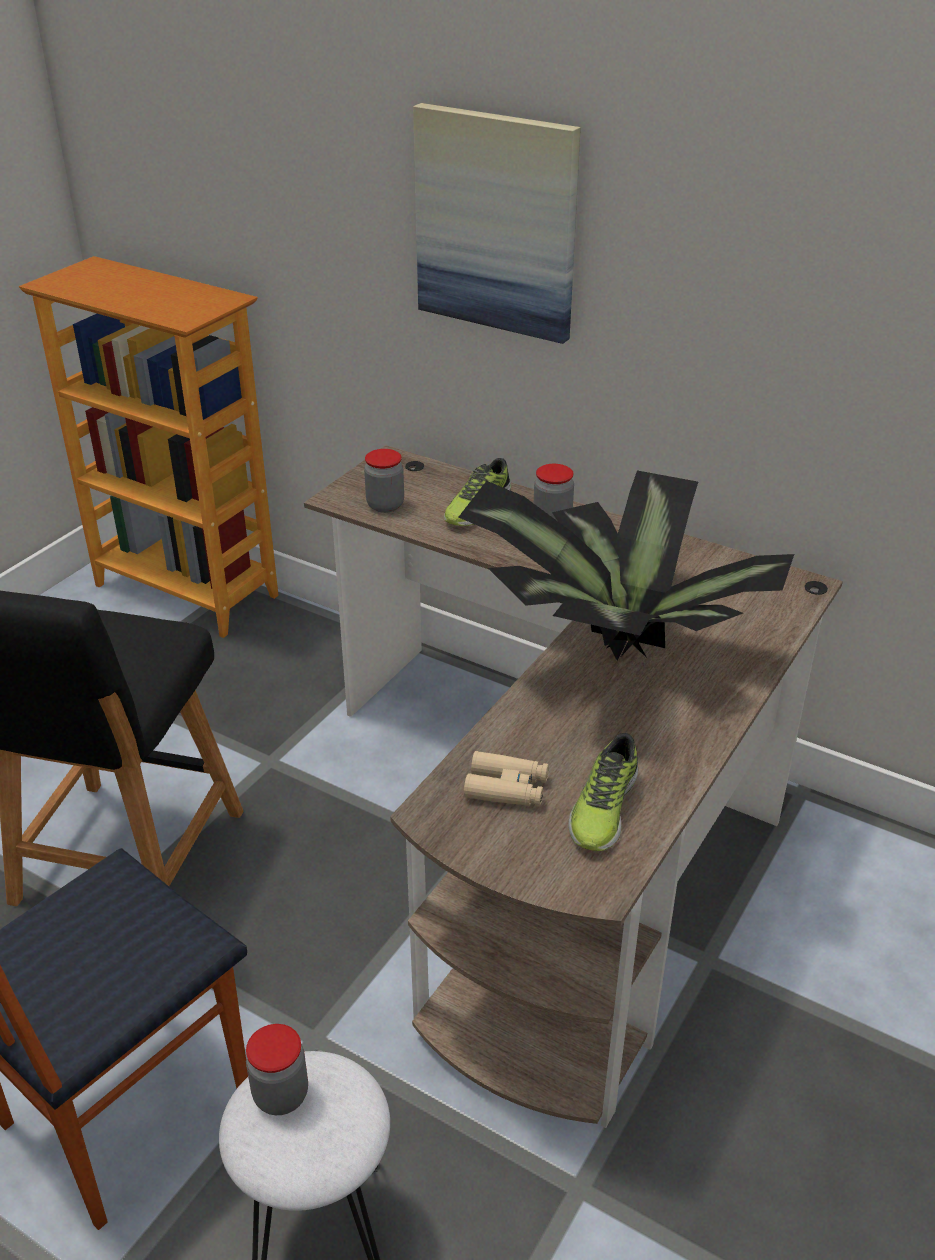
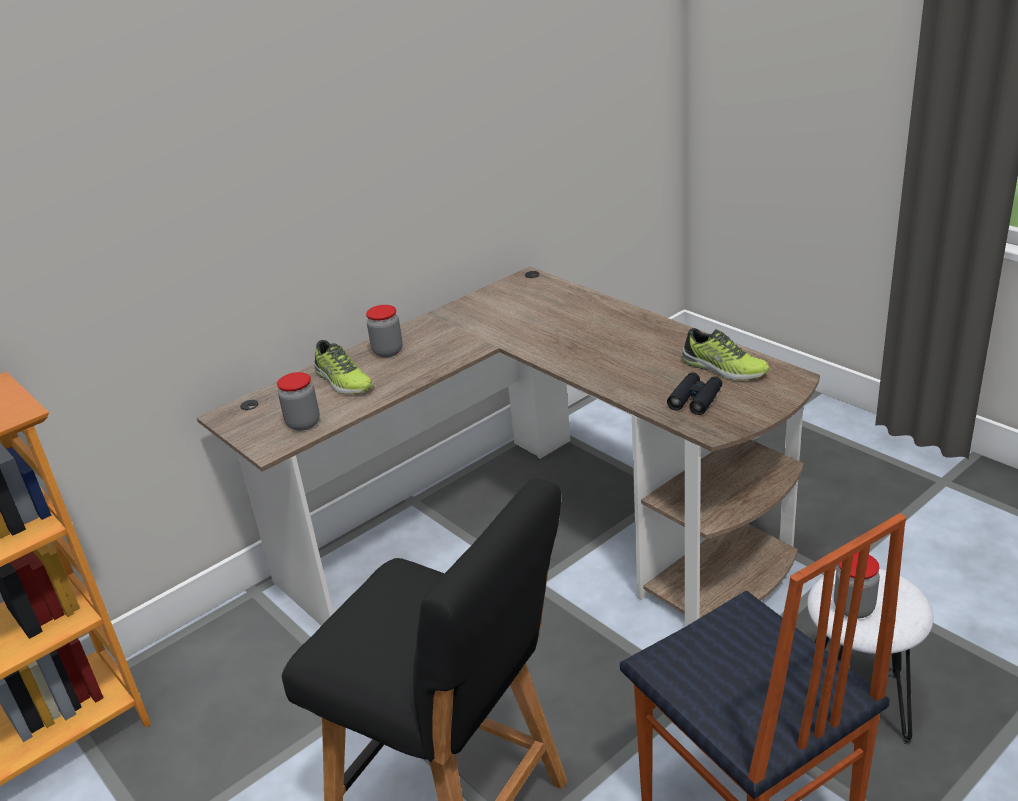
camera: 70 degrees left, 5 degrees down
picture [413,103,581,344] -> none
potted plant [458,470,794,661] -> none
beige binoculars [464,751,549,807] -> black binoculars [667,372,722,415]

